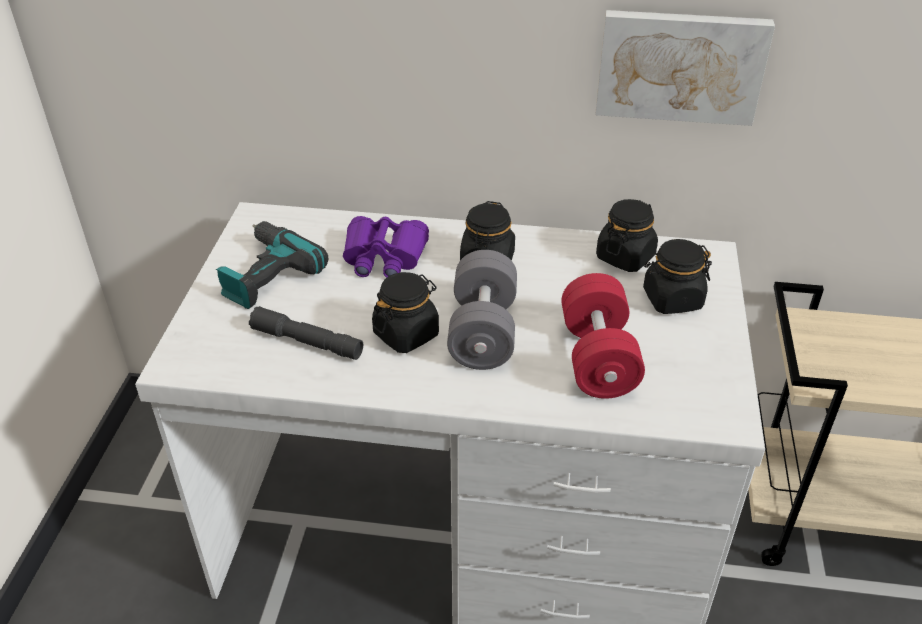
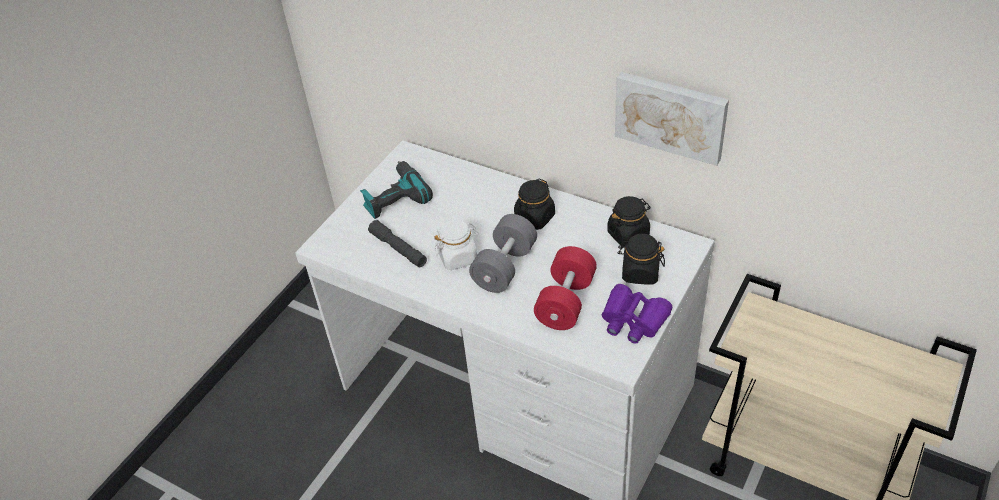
camera: 25 degrees right, 5 degrees up
purple binoculars [343,216,429,278] -> purple binoculars moved to [602,284,672,344]
black jar [372,272,439,353] -> white jar [434,219,478,270]

